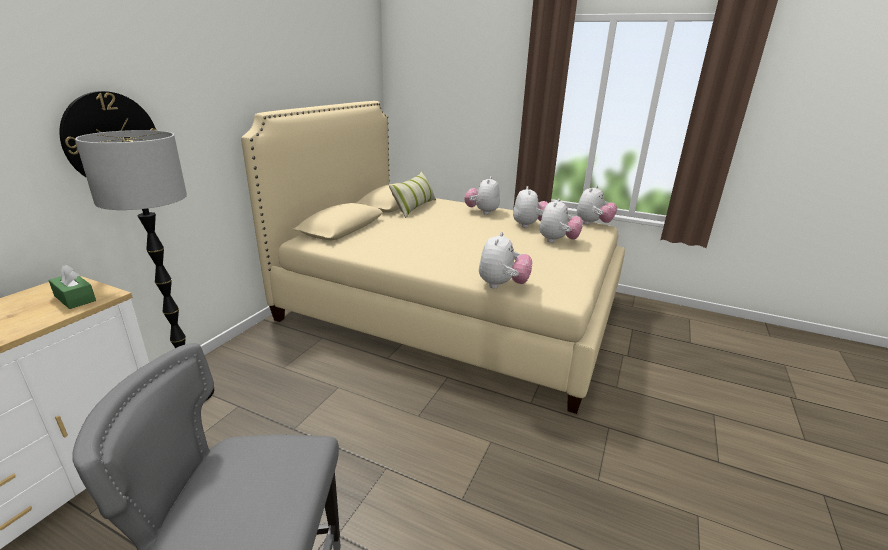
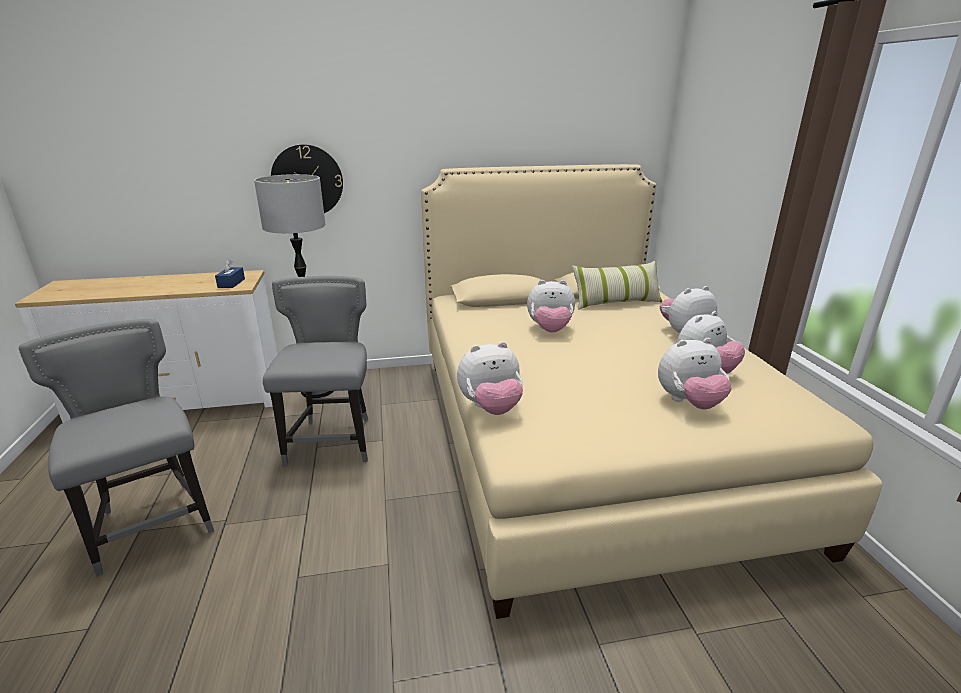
camera: 55 degrees right, 0 degrees up
green tissue box [48,265,96,309] -> blue tissue box [215,259,245,288]
plush toy [577,185,617,225] -> plush toy moved to [527,280,575,333]
none -> grey chair [263,276,368,465]

